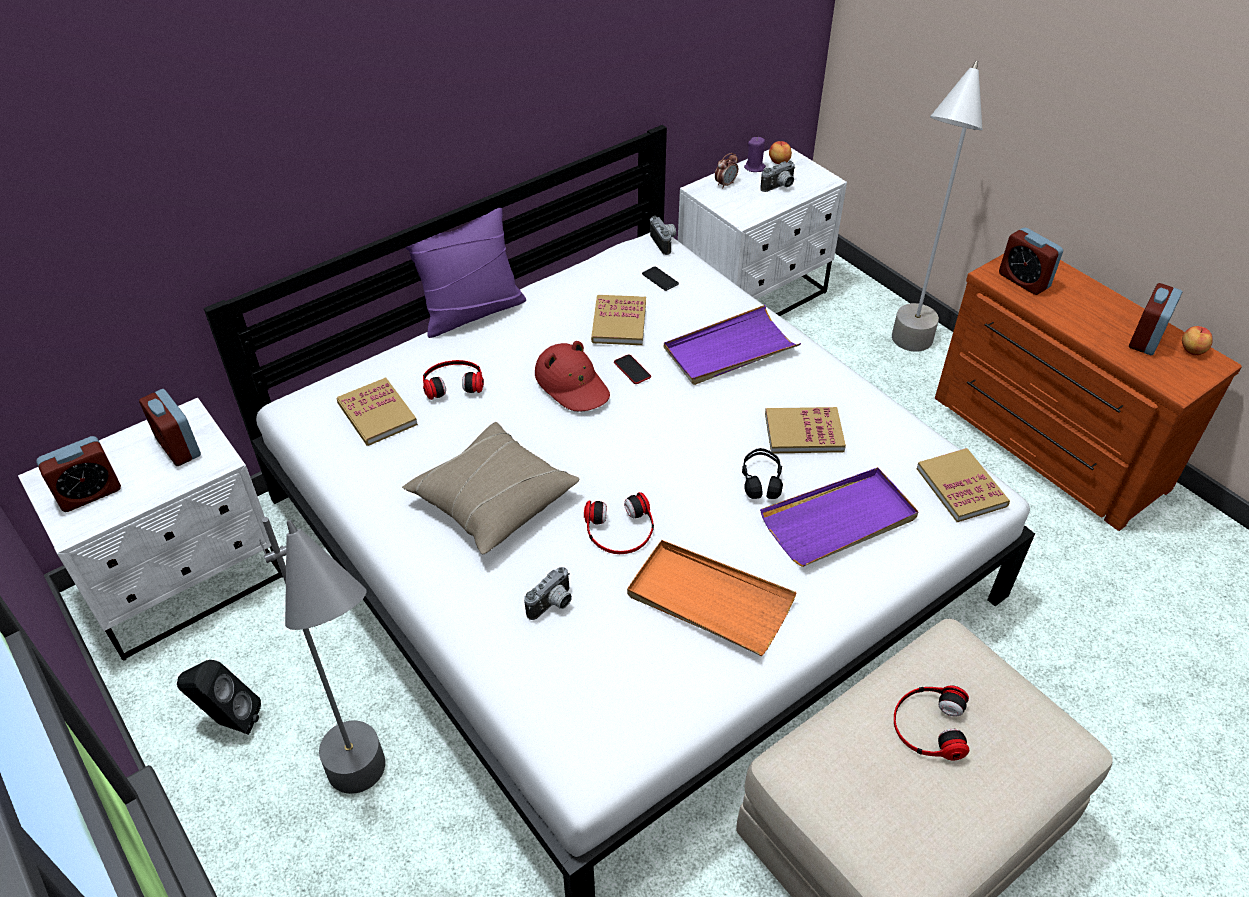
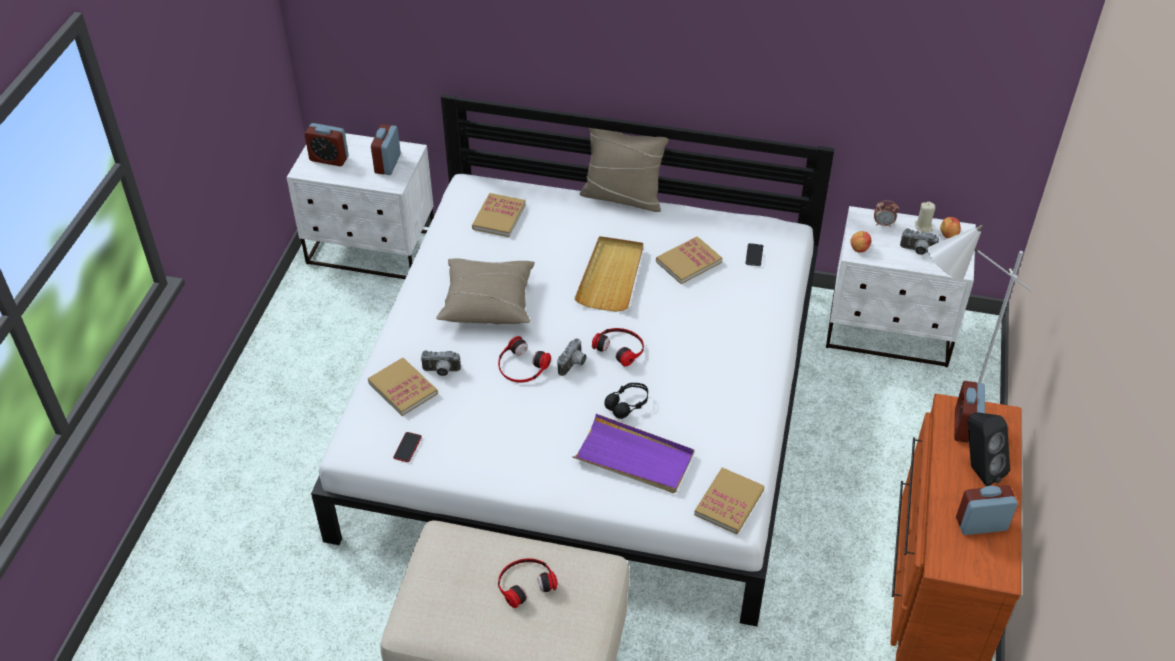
camera: 50 degrees right, 0 degrees up
black speaker [177,660,261,735] -> black speaker moved to [968,412,1010,486]
grey floor lamp [259,517,385,794] -> none
purple pillow [405,208,526,338] -> beige pillow [580,128,669,212]
headphones [423,360,484,400] -> headphones moved to [592,328,644,367]
red hat [535,341,610,411] -> beige tray [574,236,643,312]
phone [614,354,651,384] -> phone moved to [393,432,422,462]
orange tray [627,540,797,656] -> none
camera [650,216,676,255] -> camera moved to [557,338,587,376]
purple tray [664,305,801,385] -> none
purple candle [744,137,766,172] -> beige candle [915,202,935,233]
book [765,407,846,453] -> book moved to [368,358,438,416]
apple [1182,326,1212,355] -> apple moved to [850,231,871,253]

